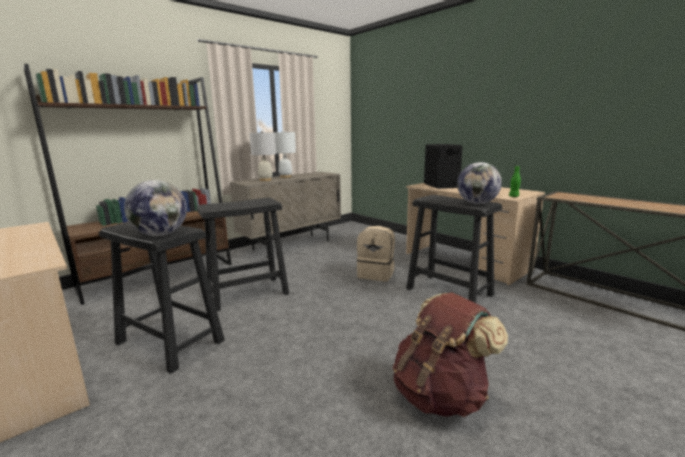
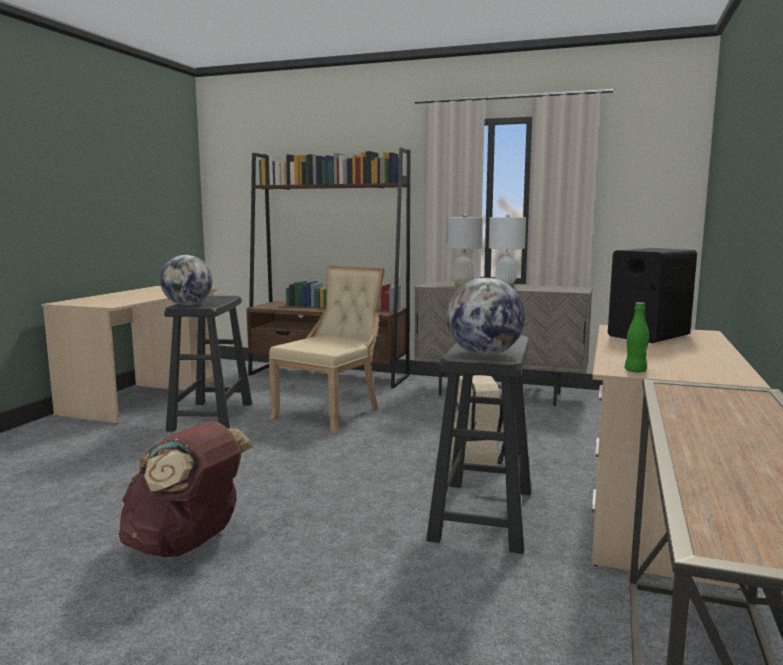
camera: 60 degrees right, 5 degrees down
black stool [197,198,289,311] -> beige chair [269,265,385,434]

